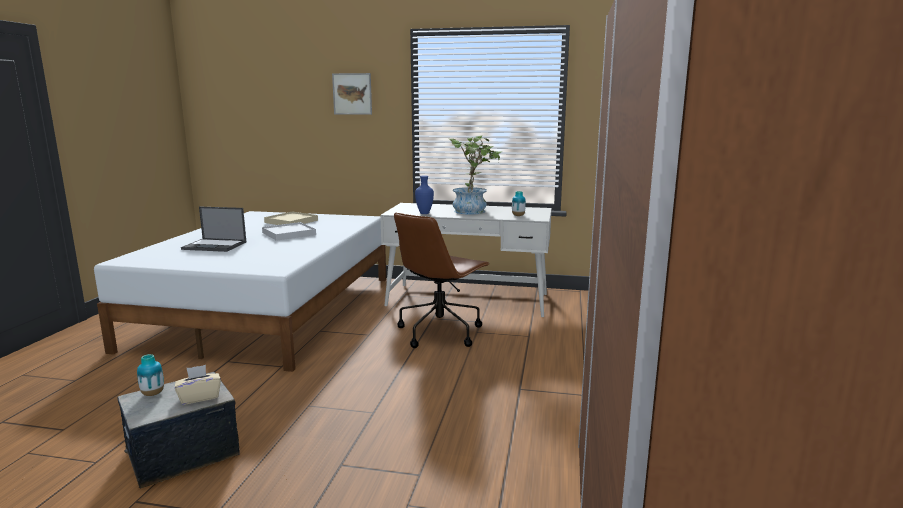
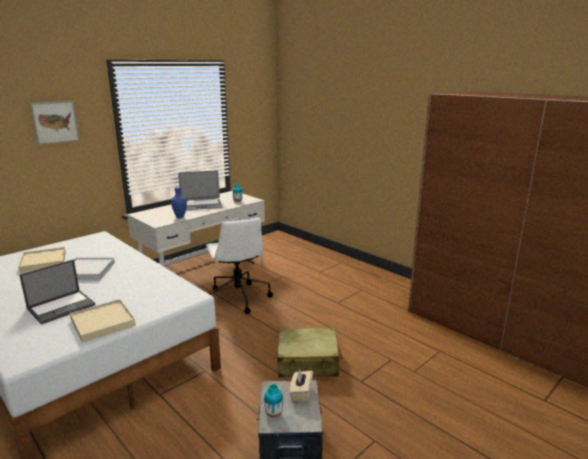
camera: 55 degrees left, 5 degrees up
brown office chair [394,213,490,348] -> white office chair [206,217,273,314]
potted plant [449,135,503,215] -> laptop [178,170,222,210]
none -> beige tray [70,299,136,343]
none -> beige suitcase [277,327,343,378]

